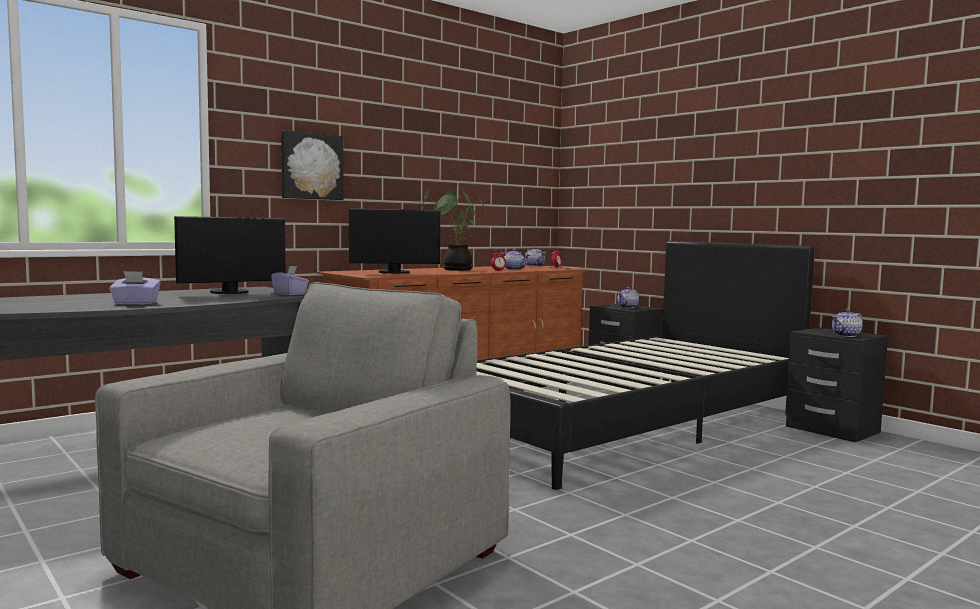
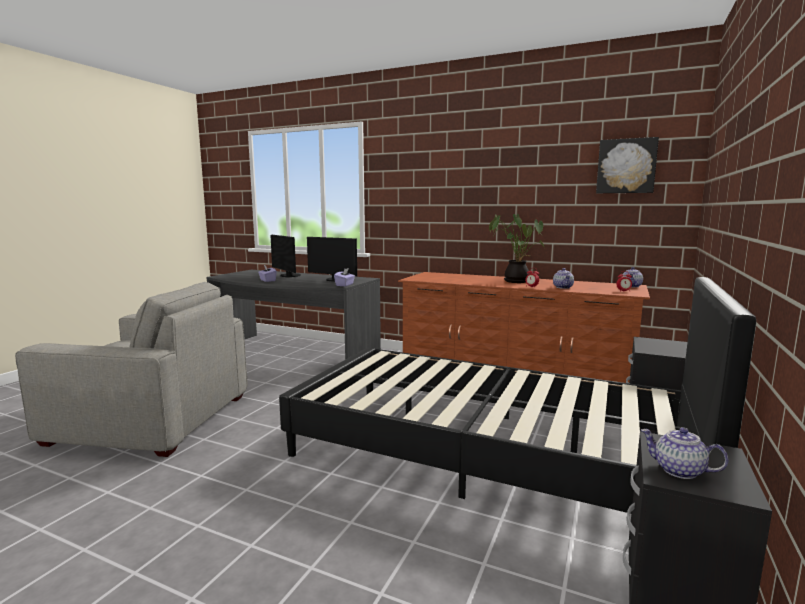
camera: 65 degrees right, 5 degrees up
picture [281,130,344,200] -> picture moved to [596,137,659,193]
monitor [349,208,441,274] -> monitor moved to [270,234,301,277]
teapot [617,287,639,308] -> none

